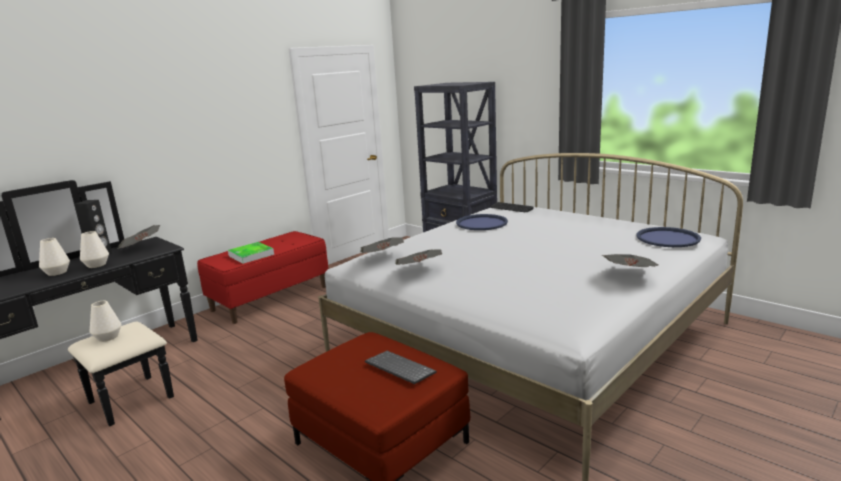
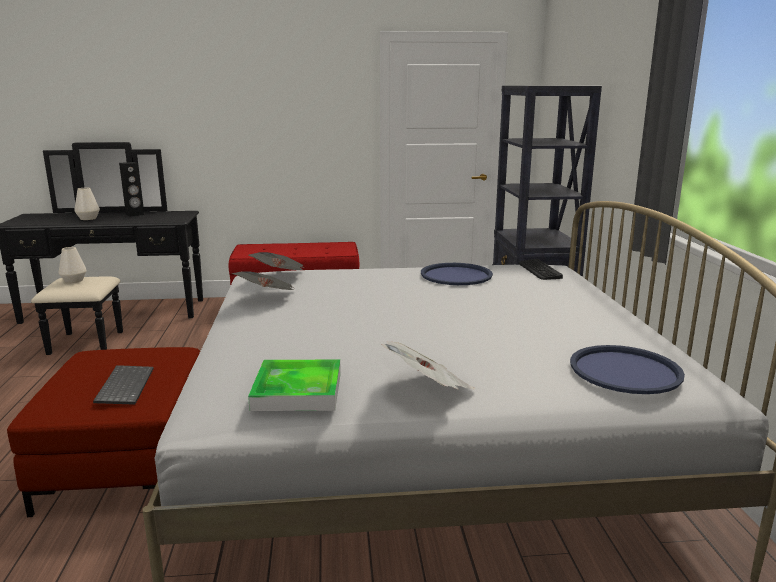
camera: 40 degrees right, 0 degrees up
white vase [80,231,109,268] -> none
newspaper [117,225,161,249] -> none
tray [228,242,274,264] -> tray moved to [248,360,341,411]

